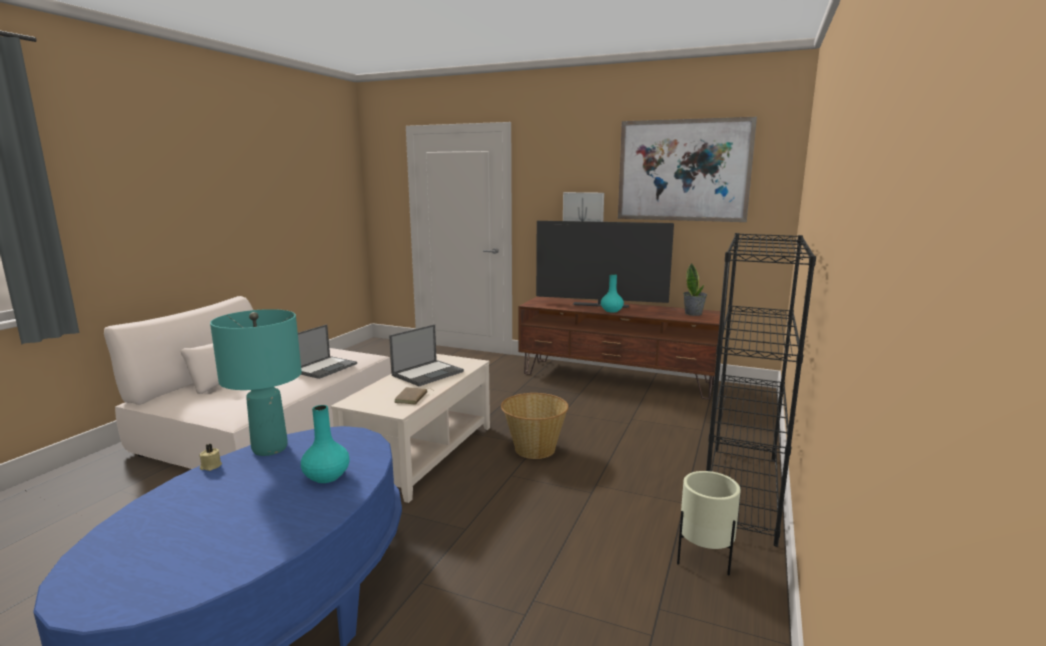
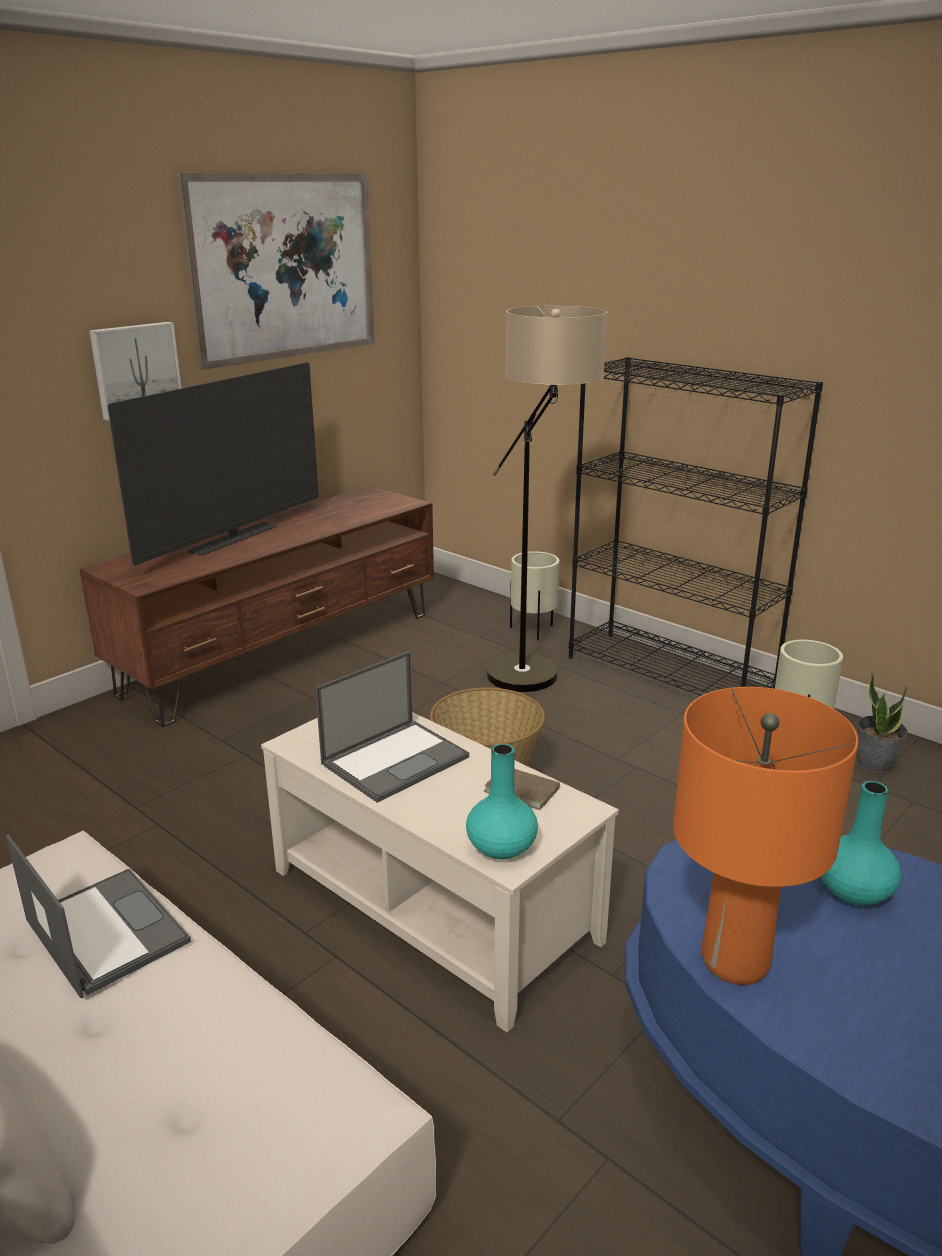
camera: 70 degrees left, 10 degrees up
beige candle [199,444,222,471] -> none
turquoise table lamp [210,309,302,456] -> orange table lamp [673,687,859,985]
laptop [389,324,464,386] -> laptop turned 75 degrees clockwise [315,651,469,803]
turquoise vase [601,274,624,312] -> turquoise vase moved to [466,744,538,860]
potted plant [683,263,707,316] -> potted plant moved to [857,672,907,773]
none -> floor lamp [487,305,607,692]
none -> beige planter [510,551,559,641]

